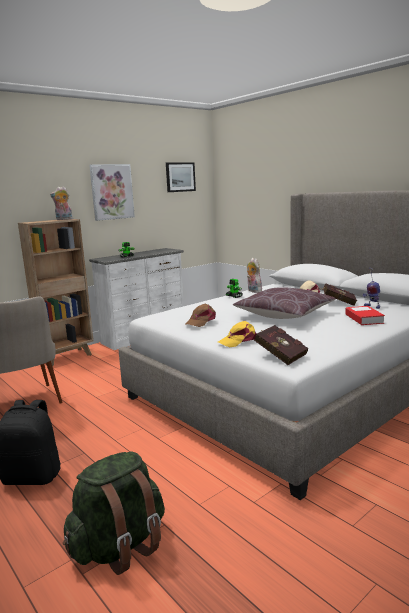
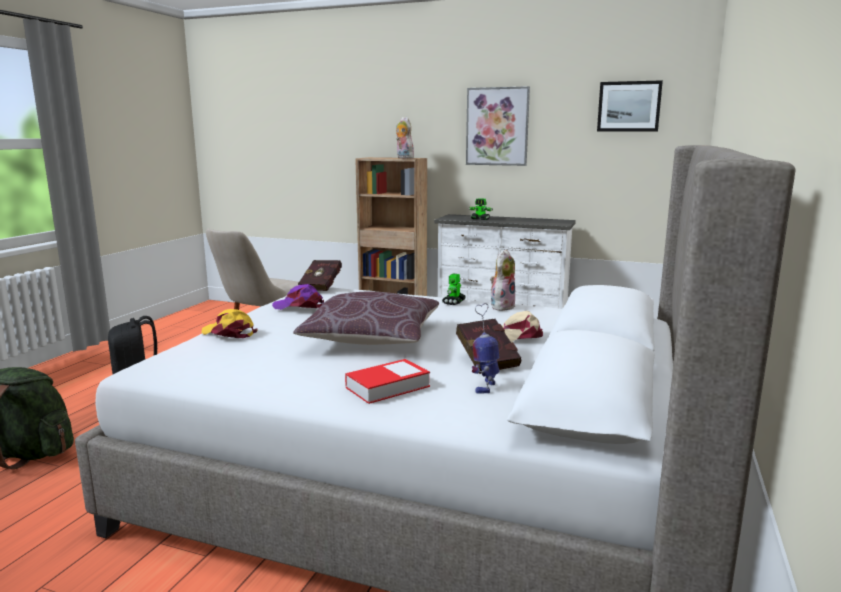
camera: 60 degrees right, 0 degrees up
brown cap [186,304,216,327] -> purple cap [272,284,324,310]
red book [254,325,308,365] -> red book moved to [298,260,342,291]

